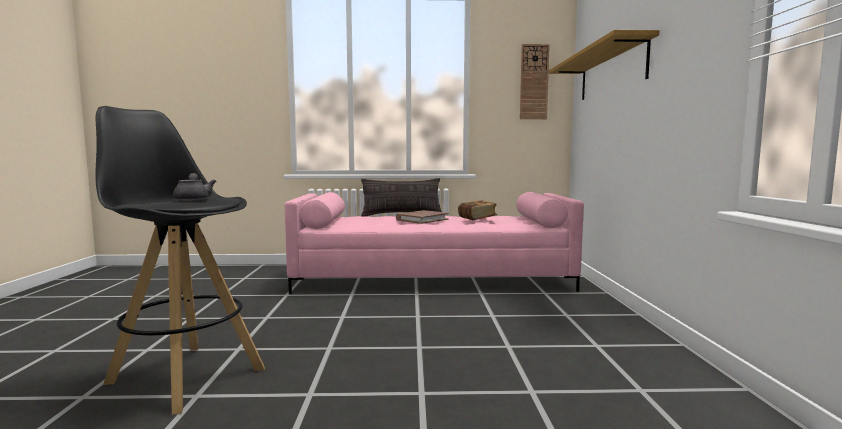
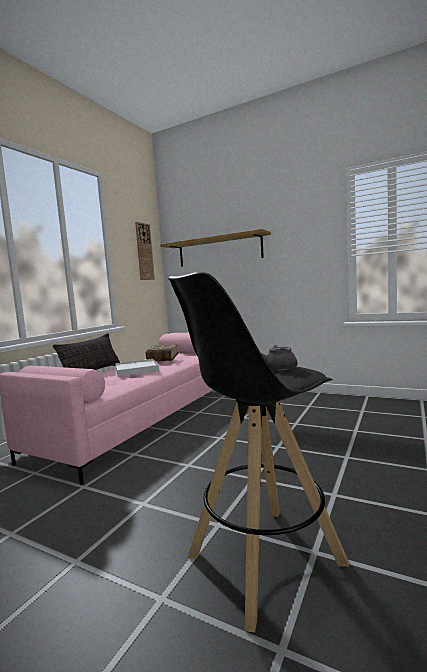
camera: 60 degrees left, 0 degrees up
brown book [396,210,449,224] -> white tray [115,359,159,377]

